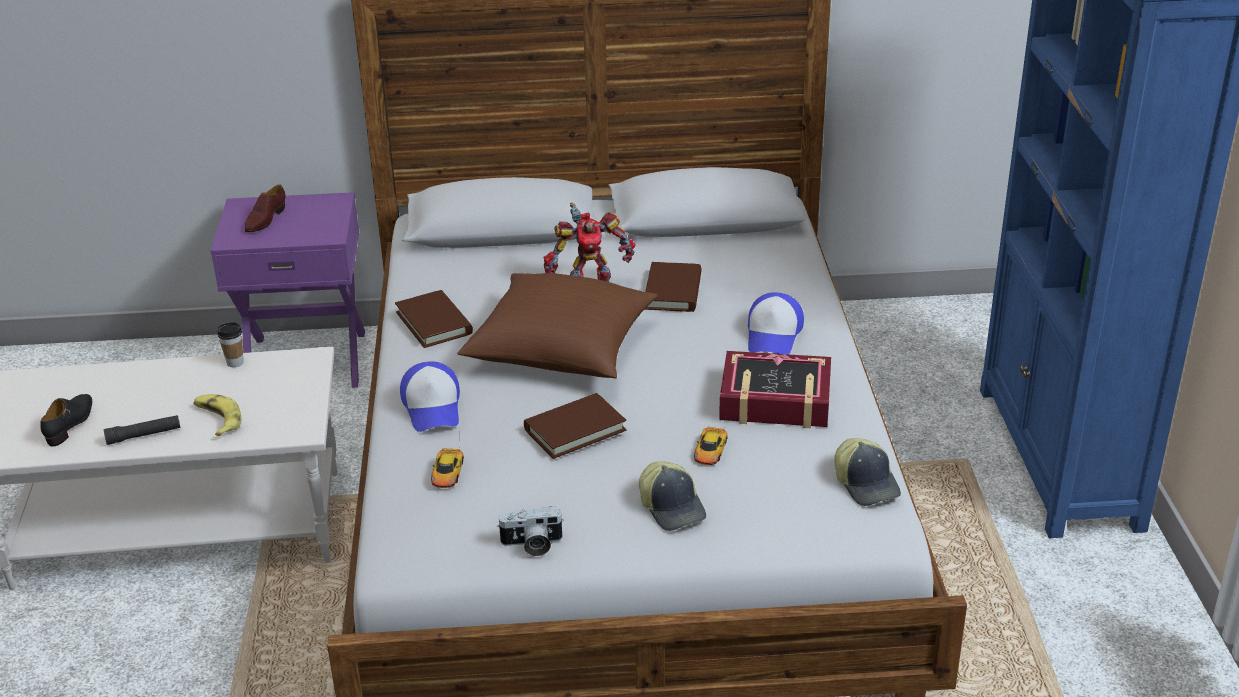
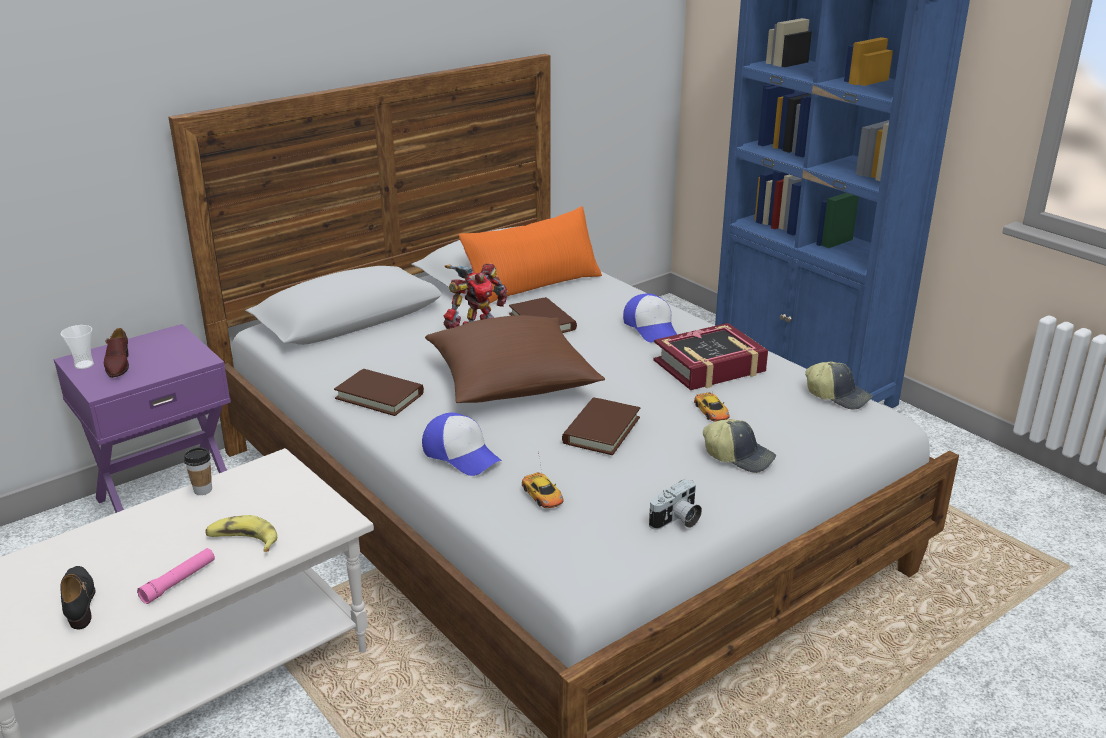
camera: 35 degrees left, 5 degrees down
black flashlight [104,415,180,445] -> pink flashlight [137,548,215,604]
none -> cup [61,325,94,369]
none -> orange pillow [459,206,602,304]

